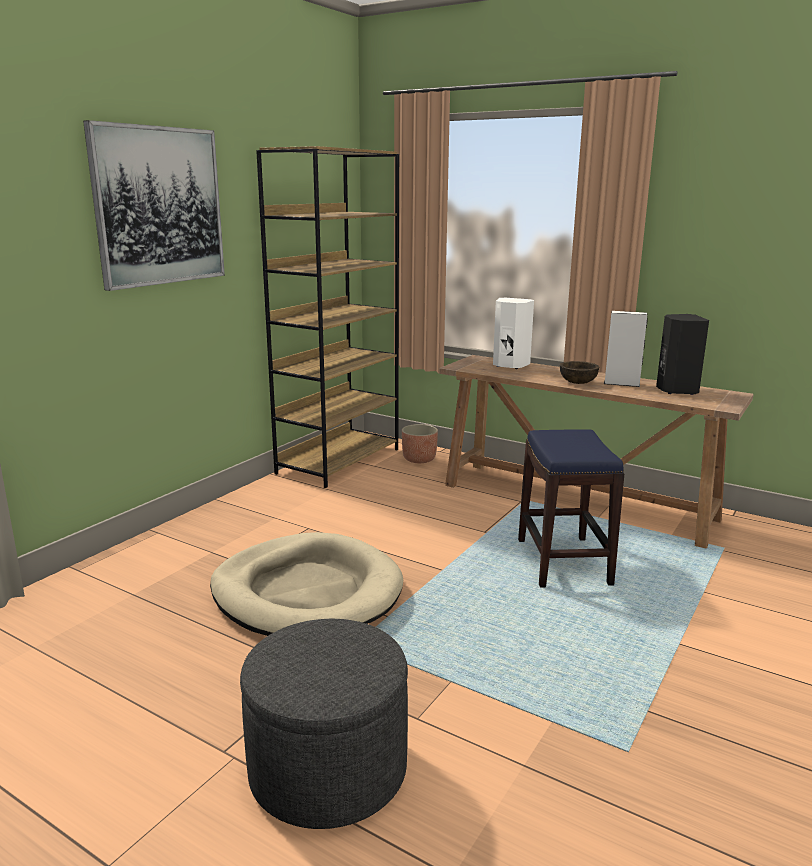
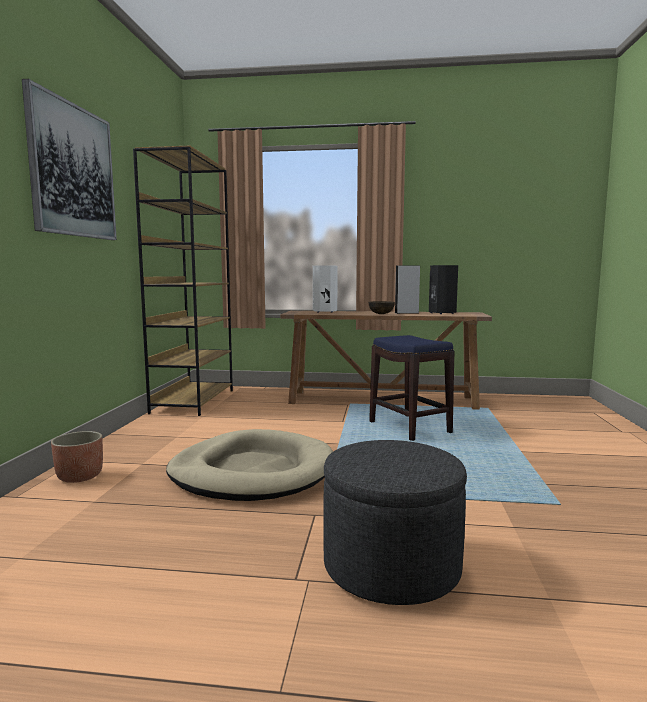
camera: 25 degrees left, 10 degrees down
planter [402,424,438,463] -> planter moved to [51,431,103,483]

